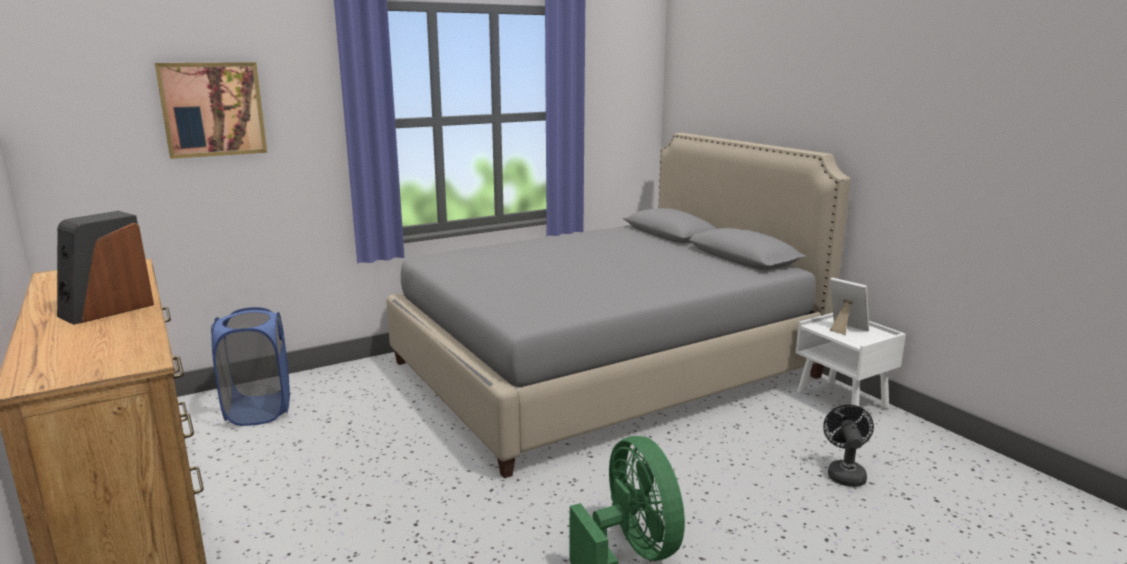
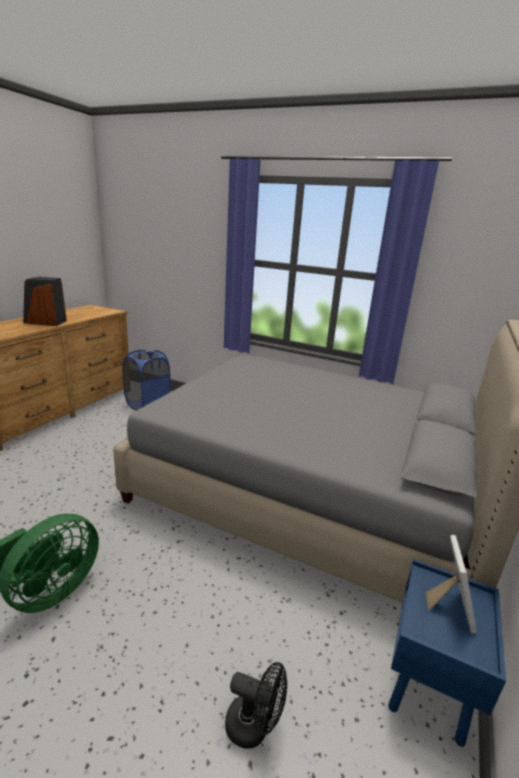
camera: 55 degrees right, 5 degrees up
picture [155,62,267,159] -> none
white nightstand [796,313,906,409] -> blue nightstand [388,559,506,747]
black fan [823,405,874,487] -> black fan turned 45 degrees clockwise [225,662,287,749]

